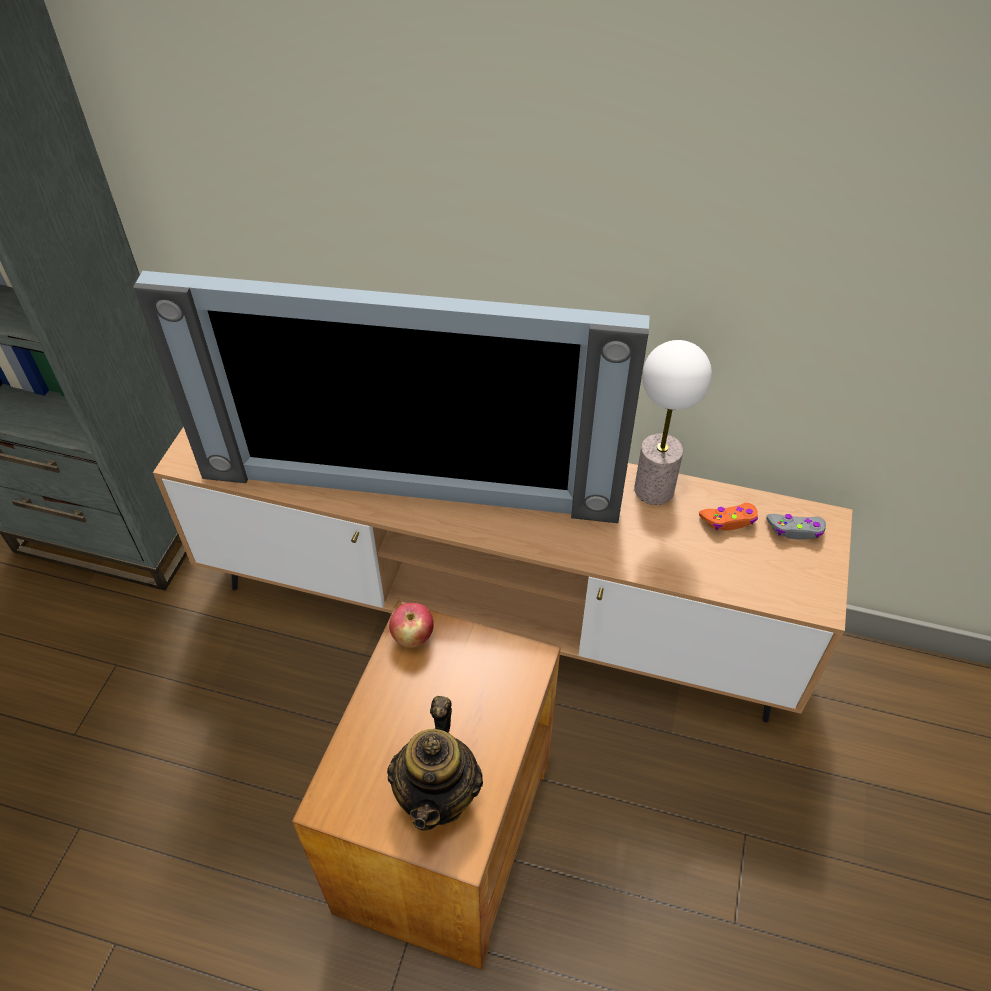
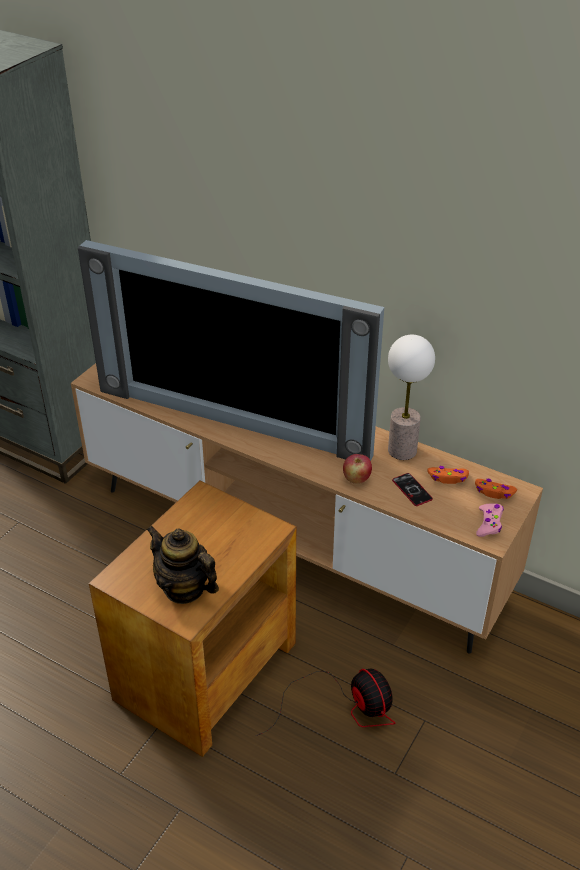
camera: 15 degrees right, 10 degrees down
teapot [387,696,483,831] -> teapot turned 105 degrees clockwise [146,525,219,604]
apple [389,603,434,648] -> apple moved to [343,454,372,484]
grey game controller [766,514,826,540] -> orange game controller [475,479,517,499]
none -> fan [256,669,395,736]
none -> phone [392,473,433,506]
none -> pink game controller [476,503,504,537]

